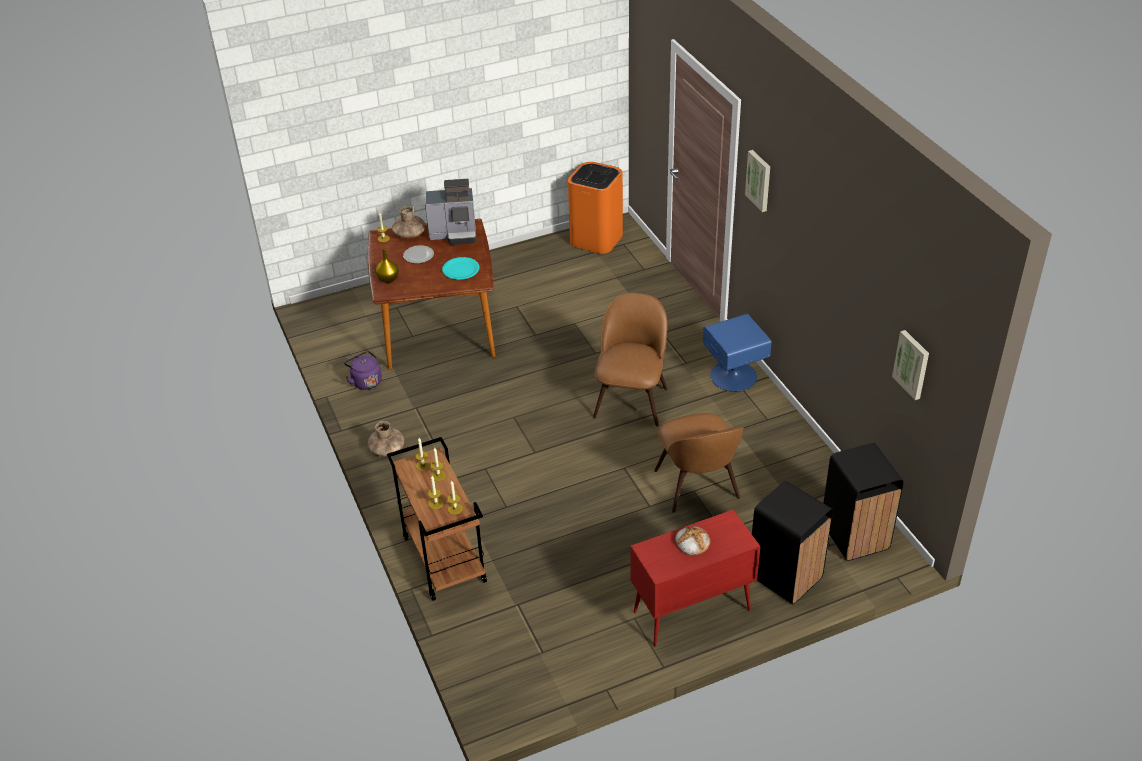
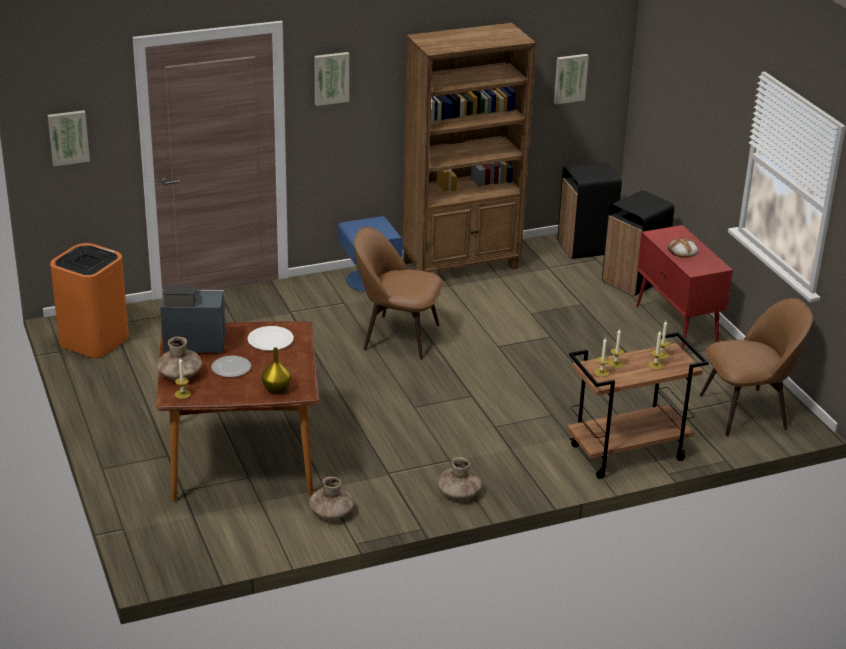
camera: 90 degrees left, 10 degrees down
purple kettle [344,351,382,390] -> brown vase [309,477,354,519]
coffee machine [425,179,477,245] -> coffee machine turned 90 degrees counterclockwise [160,285,226,353]
turquoise plate [442,257,479,280] -> white plate [247,326,294,351]
brown chair [654,413,744,513] -> brown chair moved to [699,298,813,437]
none -> picture [48,110,90,166]
none -> brown bookcase [403,23,536,273]

